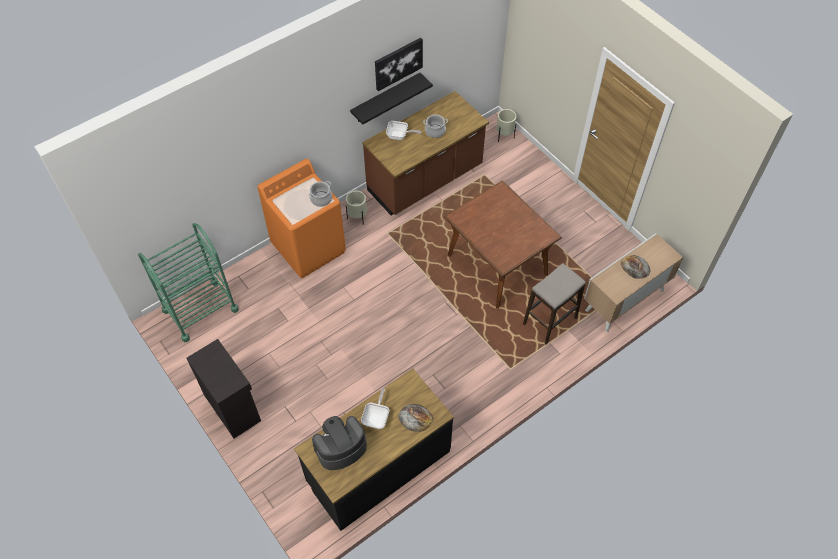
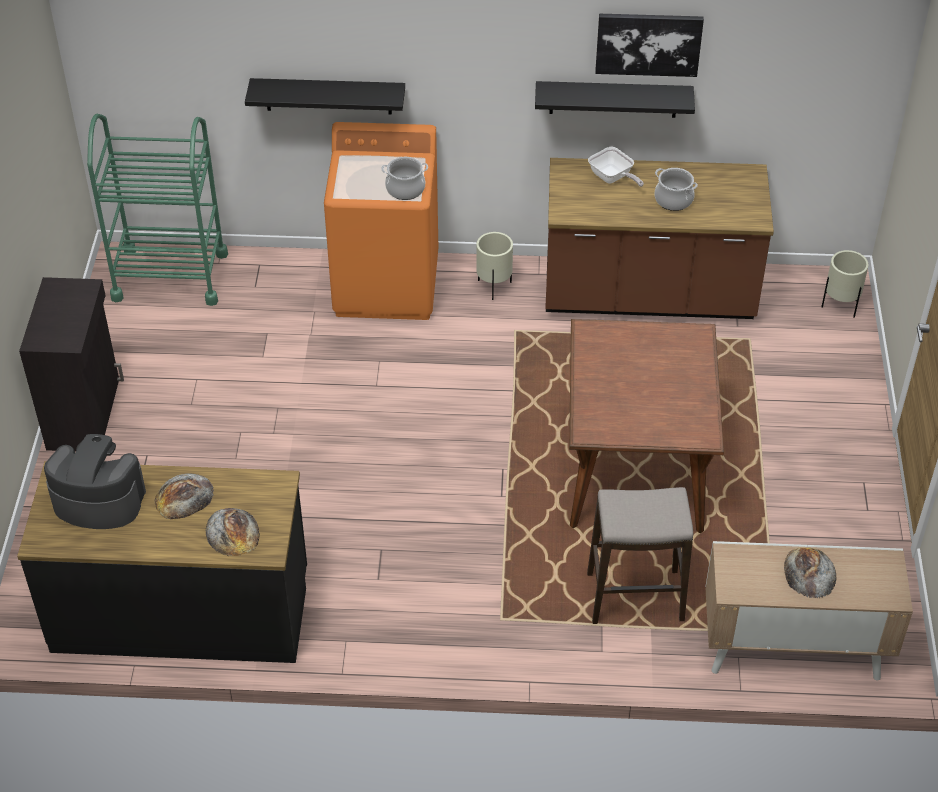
camera: 40 degrees right, 10 degrees down
frying pan [361,388,389,429] -> bread [154,473,214,519]
none -> black shelf [245,78,405,115]

